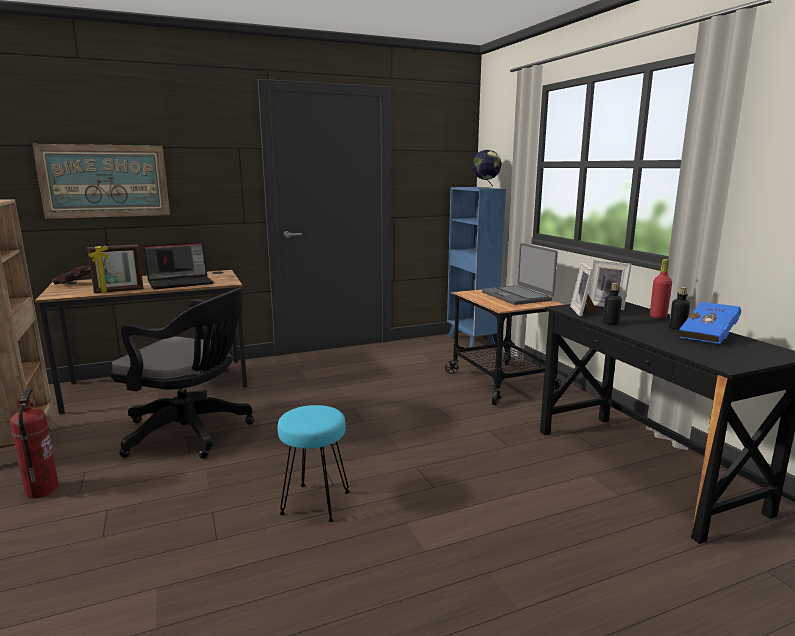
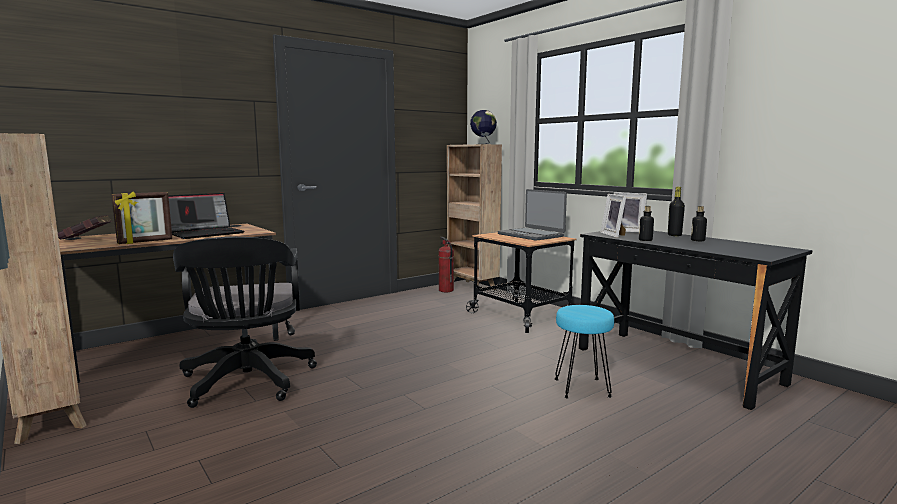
camera: 15 degrees left, 5 degrees down
fire extinguisher [10,388,59,498] -> fire extinguisher moved to [438,237,454,292]
picture [32,144,170,219] -> none
black office chair [110,288,254,459] -> black office chair turned 75 degrees clockwise [173,237,317,408]
turquoise stool [278,405,350,522] -> turquoise stool moved to [554,305,614,399]
blue bookcase [447,187,506,347] -> brown bookcase [447,144,502,290]
red bottle [650,259,672,319] -> black bottle [668,187,685,236]
blue book [679,302,741,344] -> none

